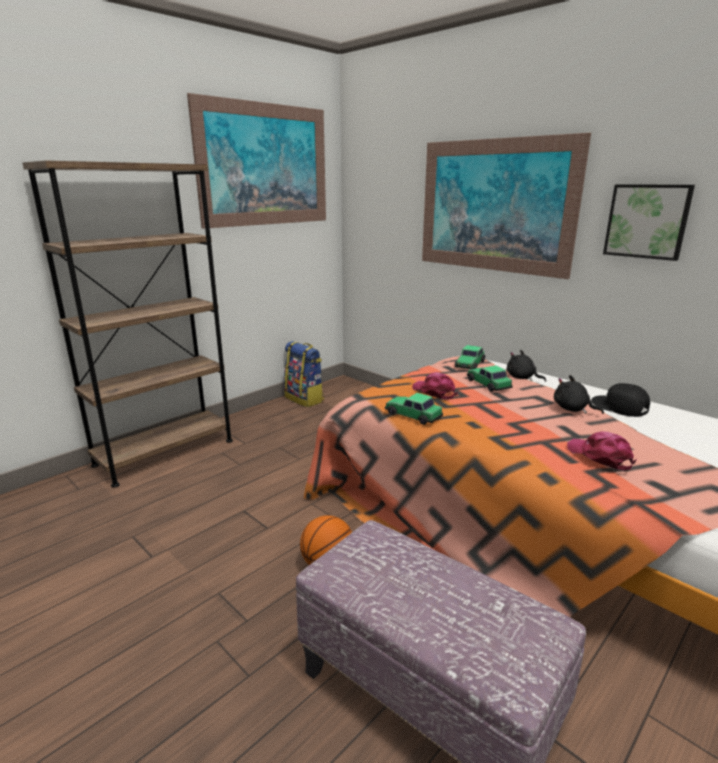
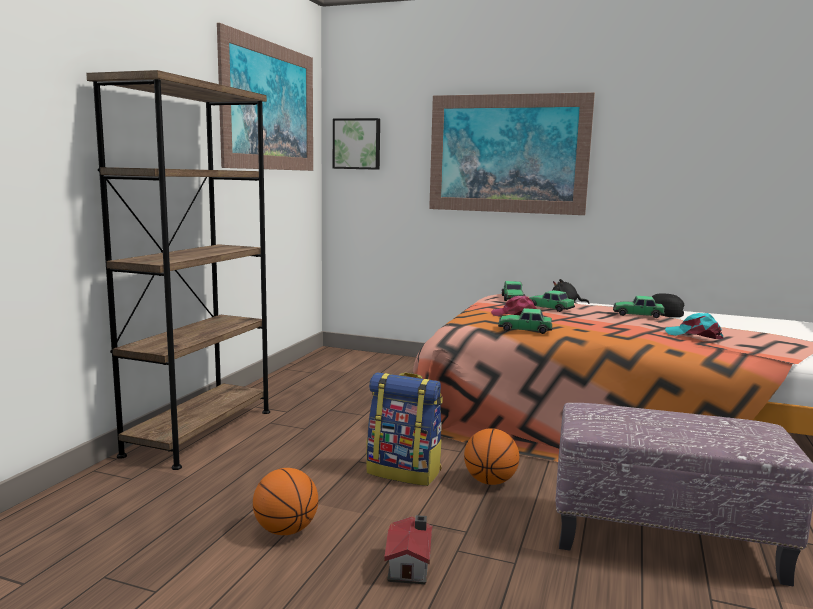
camera: 25 degrees left, 10 degrees down
backpack [284,341,324,407] -> backpack moved to [366,372,443,486]
black plush toy [554,375,604,414] -> toy car [613,296,665,318]
pink cap [567,432,636,470] -> turquoise cap [665,313,723,339]
picture [603,184,695,261] -> picture moved to [333,118,380,170]
none -> basketball [253,468,318,535]
none -> toy house [384,515,432,584]

